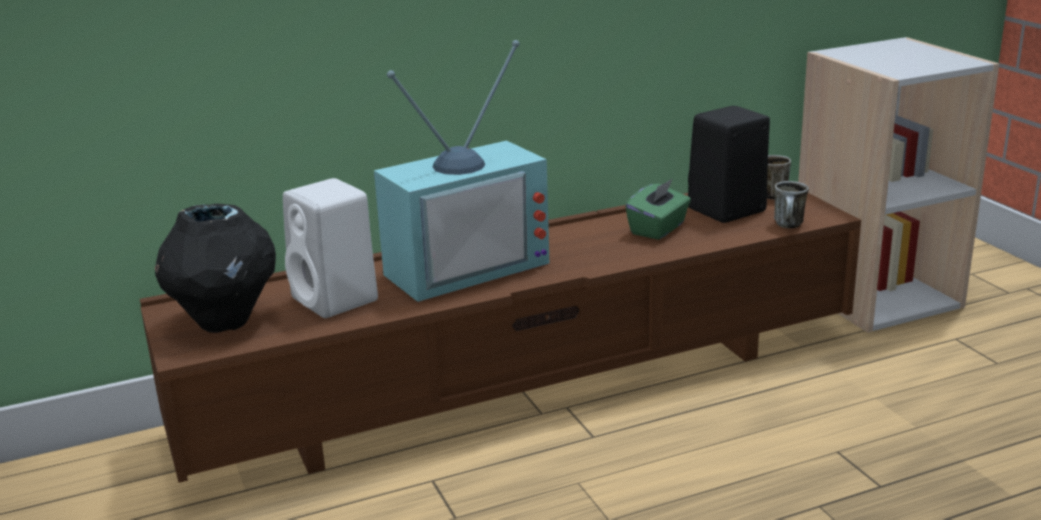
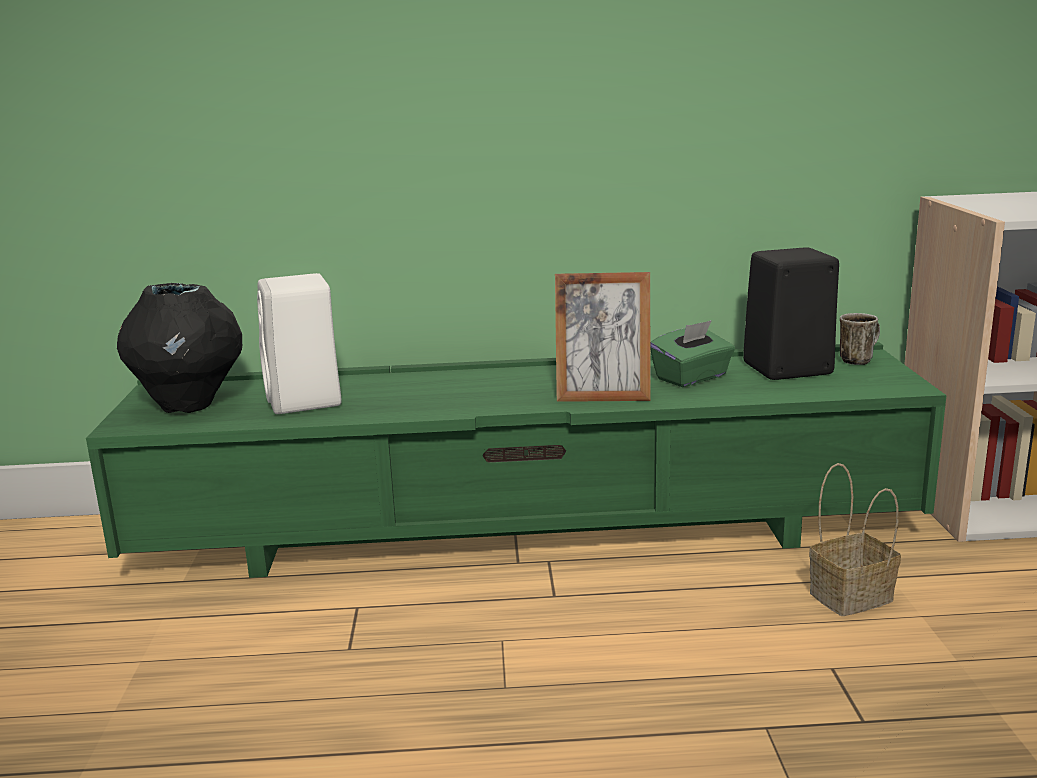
camera: 20 degrees right, 5 degrees down
brown tv stand [140,193,861,483] -> green tv stand [86,342,947,578]
television [374,40,549,302] -> none
mug [774,181,809,228] -> none
none -> picture frame [555,272,651,402]
none -> basket [809,463,901,616]

